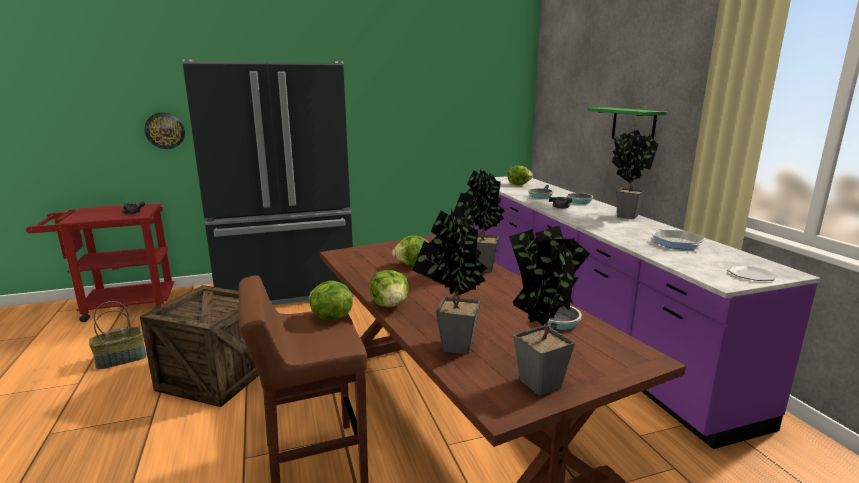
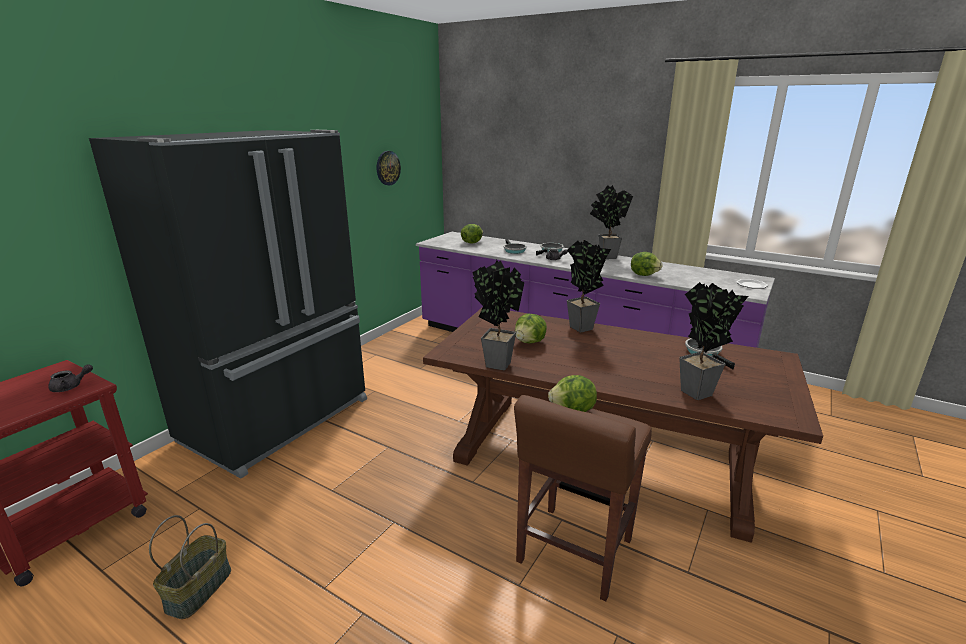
camera: 40 degrees left, 5 degrees up
crate [140,285,259,407] -> none
wall clock [144,112,185,149] -> wall clock moved to [377,151,401,185]
lettuce [370,270,409,307] -> lettuce moved to [631,252,663,276]
potted plant [509,223,590,395] -> potted plant moved to [472,260,525,370]
green shelf [587,107,667,140] -> none
frying pan [652,229,705,250] -> none

